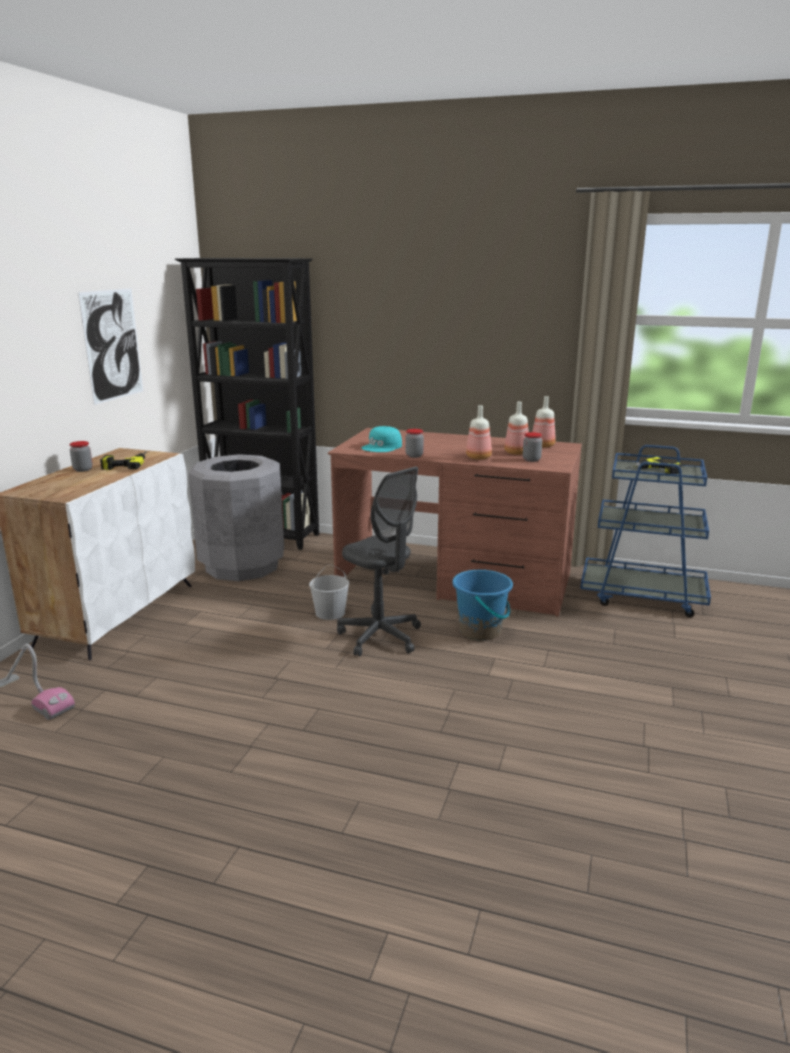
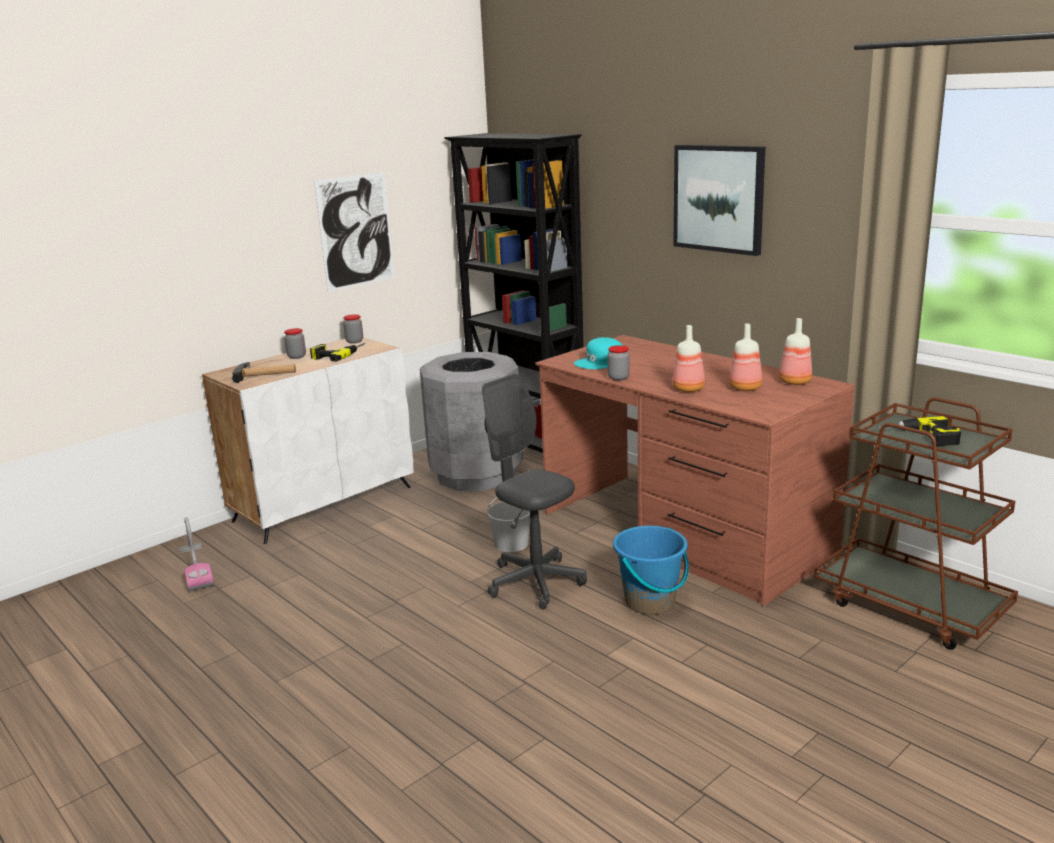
camera: 30 degrees right, 0 degrees up
grey office chair [337,467,421,656] -> grey office chair turned 150 degrees clockwise [482,374,587,609]
jar [523,432,542,462] -> jar moved to [343,314,363,343]
blue cart [580,445,711,617] -> brown cart [814,397,1018,650]
none -> hammer [232,362,296,383]
none -> picture [673,145,765,256]

